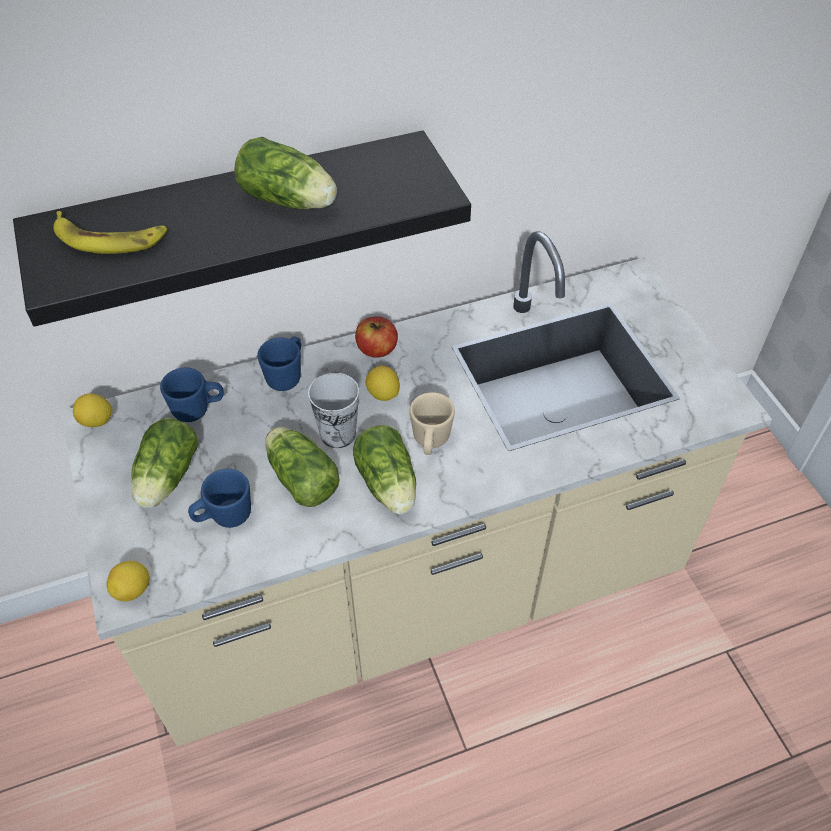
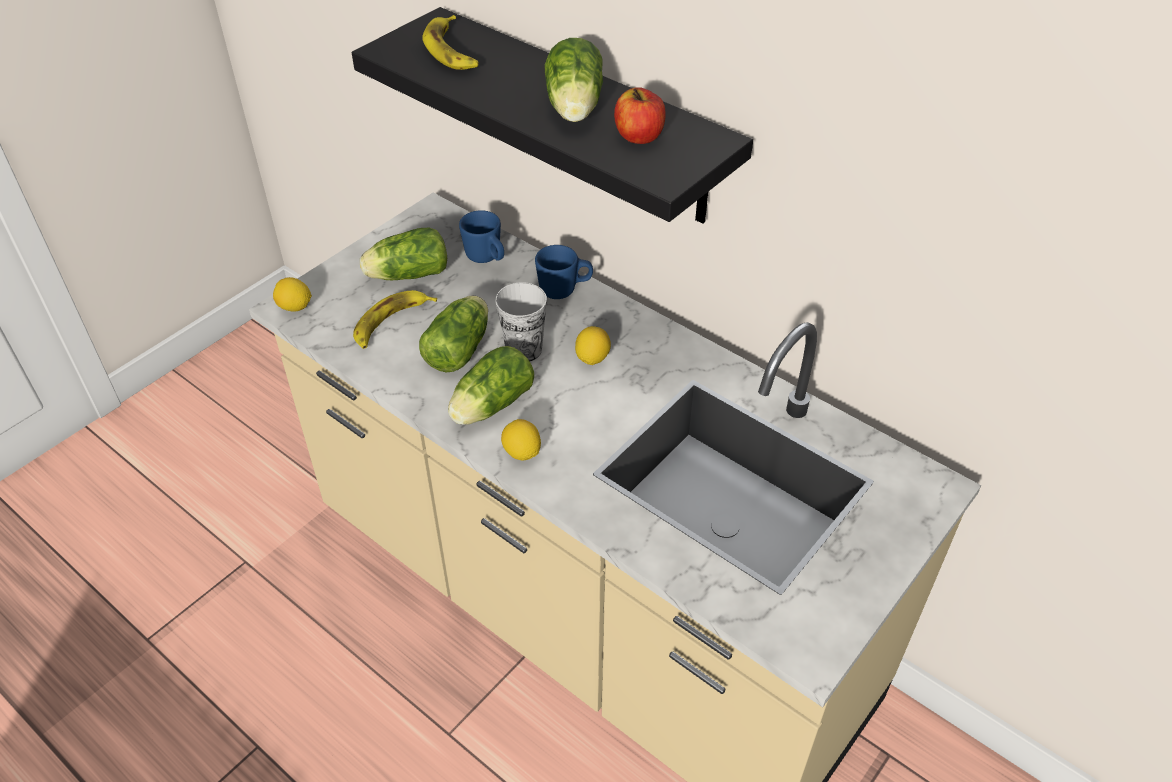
camera: 60 degrees right, 5 degrees down
lemon [73,393,113,427] -> lemon moved to [501,419,541,460]
blue mug [188,469,251,528] -> banana [353,290,437,349]
apple [355,316,398,358] -> apple moved to [614,87,666,144]
beige mug [410,392,455,455] -> none

